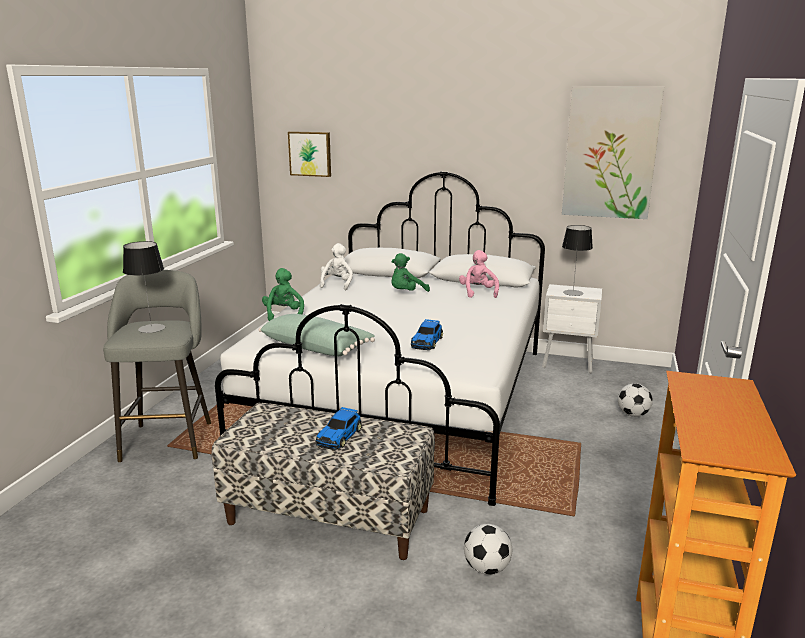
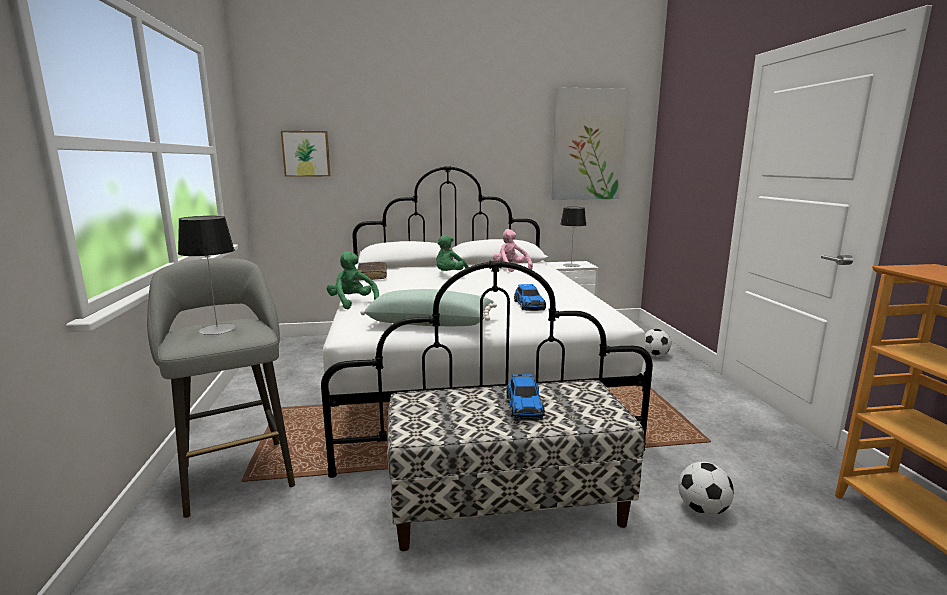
camera: 25 degrees left, 5 degrees down
white plush toy [320,243,353,290] -> brown book [357,262,387,280]

